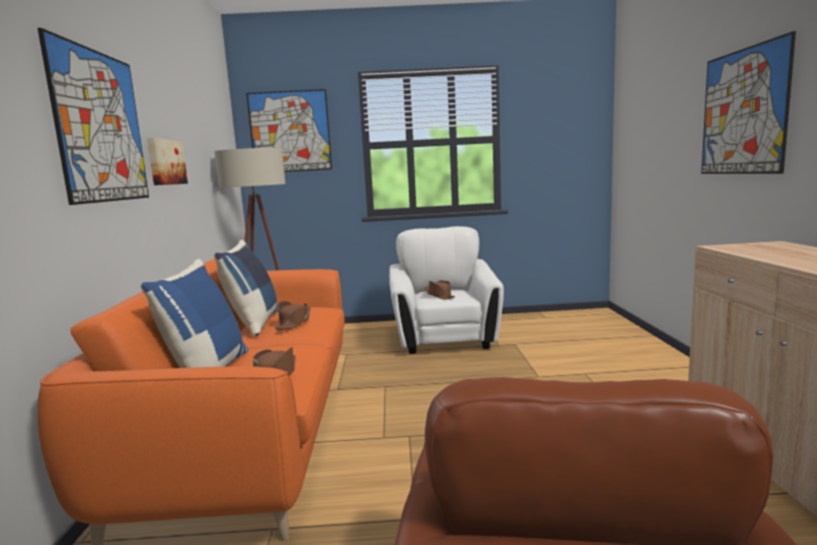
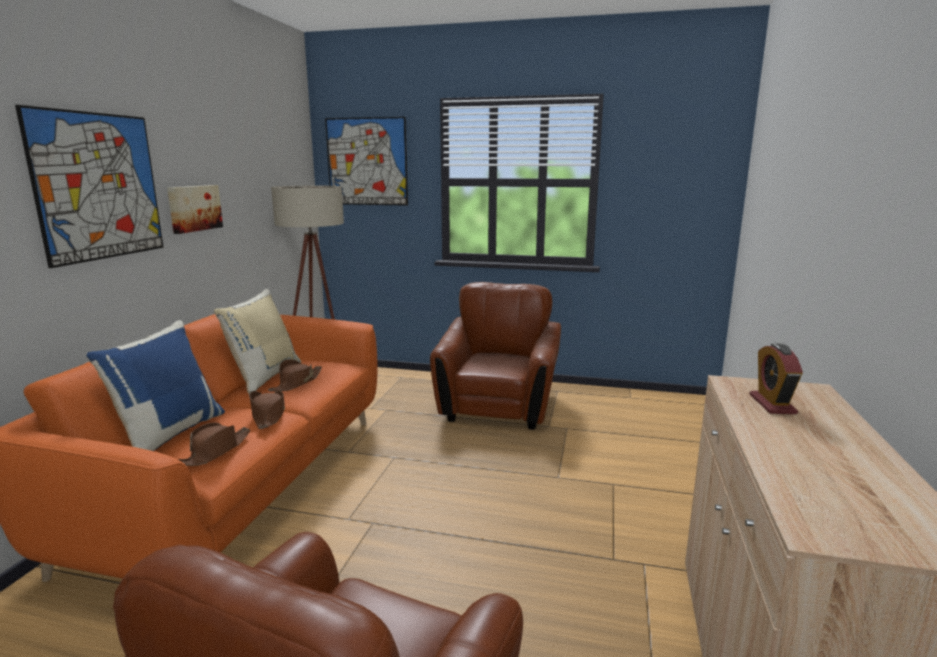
camera: 15 degrees right, 5 degrees up
blue pillow [214,240,278,337] -> beige pillow [214,289,301,394]
white armchair [389,226,504,354] -> brown armchair [430,282,561,430]
brown hat [425,281,455,299] -> brown hat moved to [249,391,285,429]
picture [701,31,796,174] -> none
none -> alarm clock [749,343,803,414]

